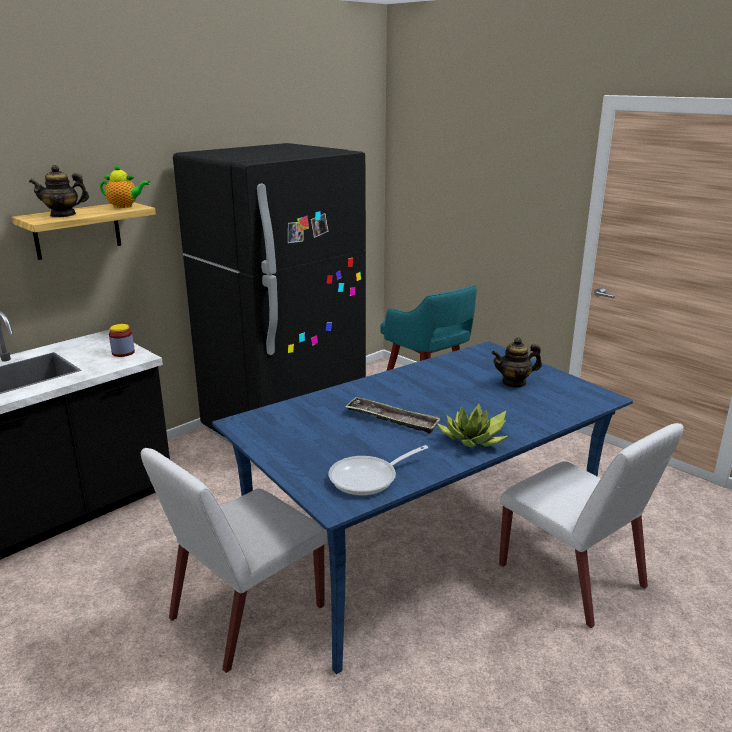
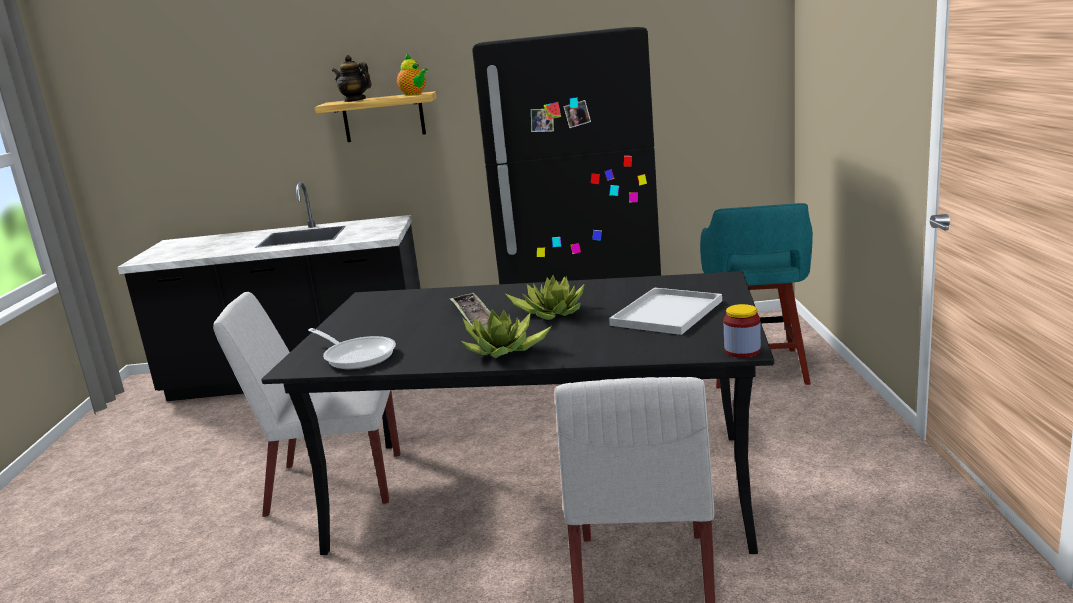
camera: 45 degrees right, 5 degrees down
jar [109,324,135,357] -> jar moved to [724,304,761,358]
blue dining table [212,341,633,674] -> black dining table [261,271,774,555]
frying pan [329,445,428,496] -> frying pan turned 150 degrees counterclockwise [308,328,396,369]
teapot [491,337,542,388] -> white tray [609,288,722,335]
none -> potted plant [506,275,585,320]

